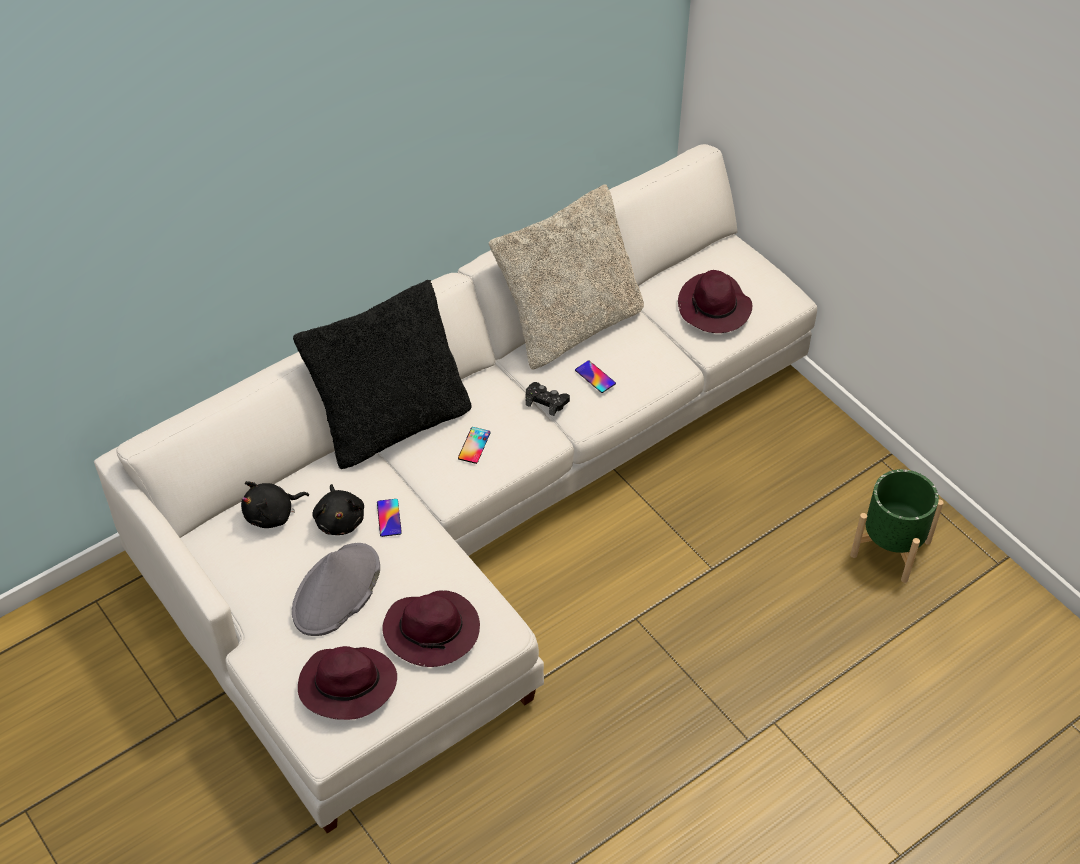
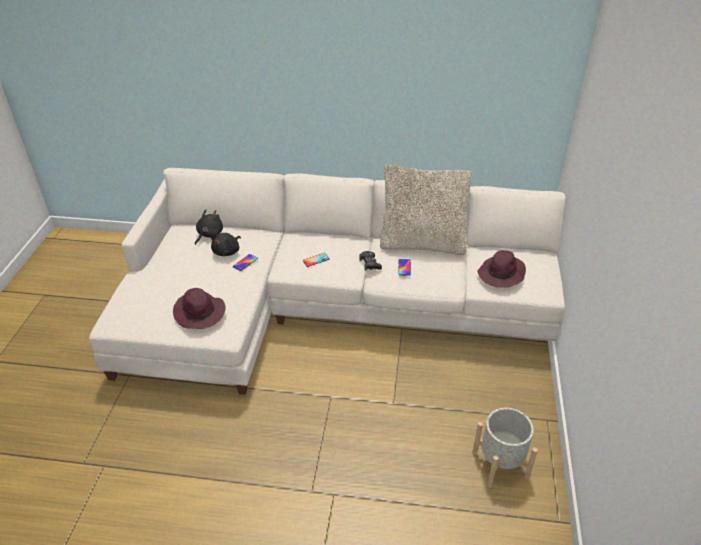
camera: 45 degrees right, 10 degrees down
black plush toy [241,481,309,528] -> black plush toy turned 105 degrees clockwise [195,209,223,245]
grey hat [292,543,380,636] -> none
black pillow [293,280,471,469] -> none
purple hat [298,646,397,720] -> none
green planter [850,469,944,583] -> grey planter [473,408,538,488]

